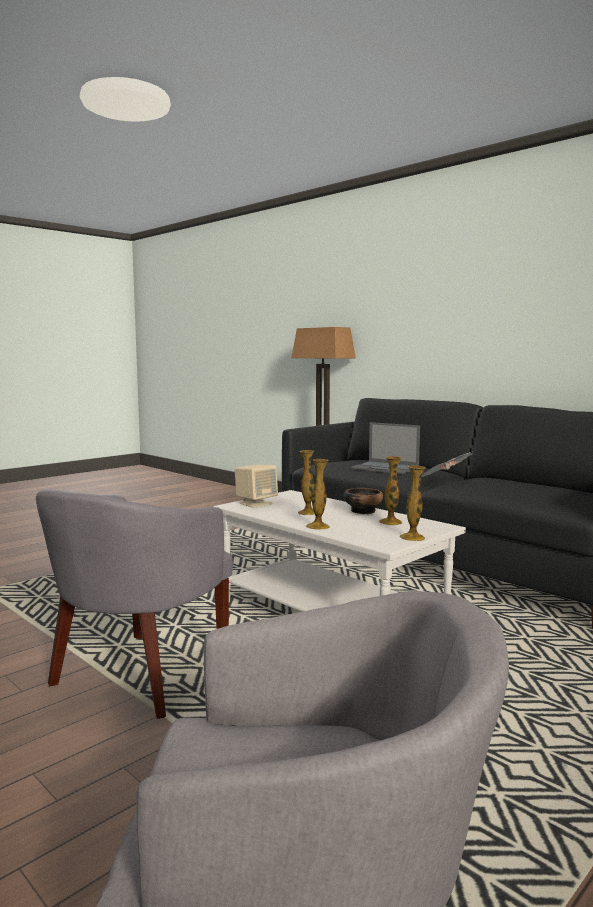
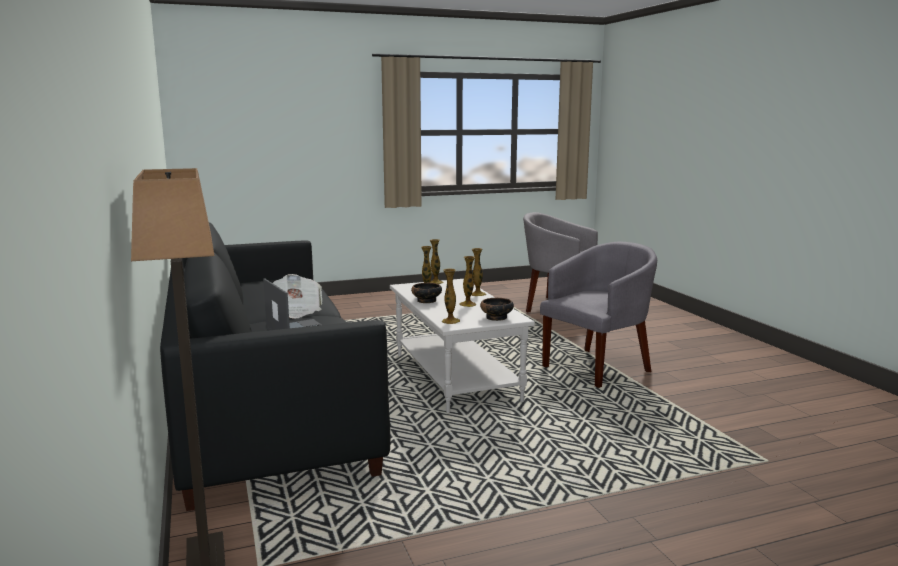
camera: 155 degrees left, 5 degrees up
beige speaker [235,465,278,508] -> bowl [480,298,514,321]
none -> vase [442,268,460,324]

